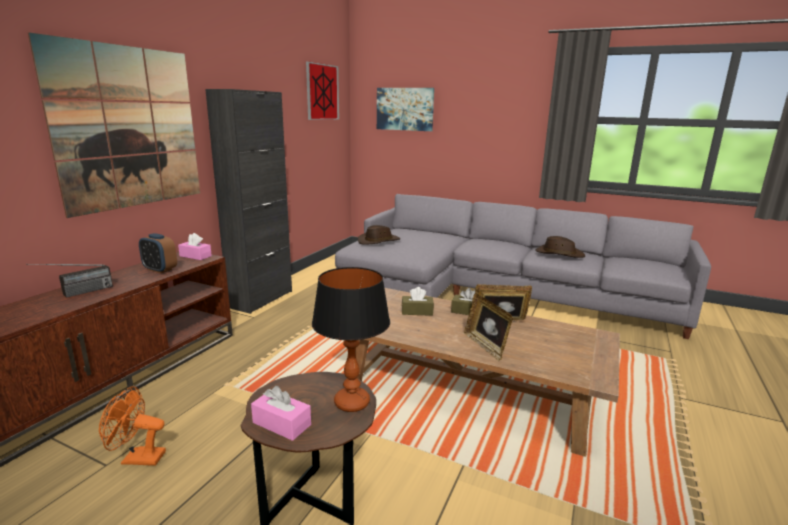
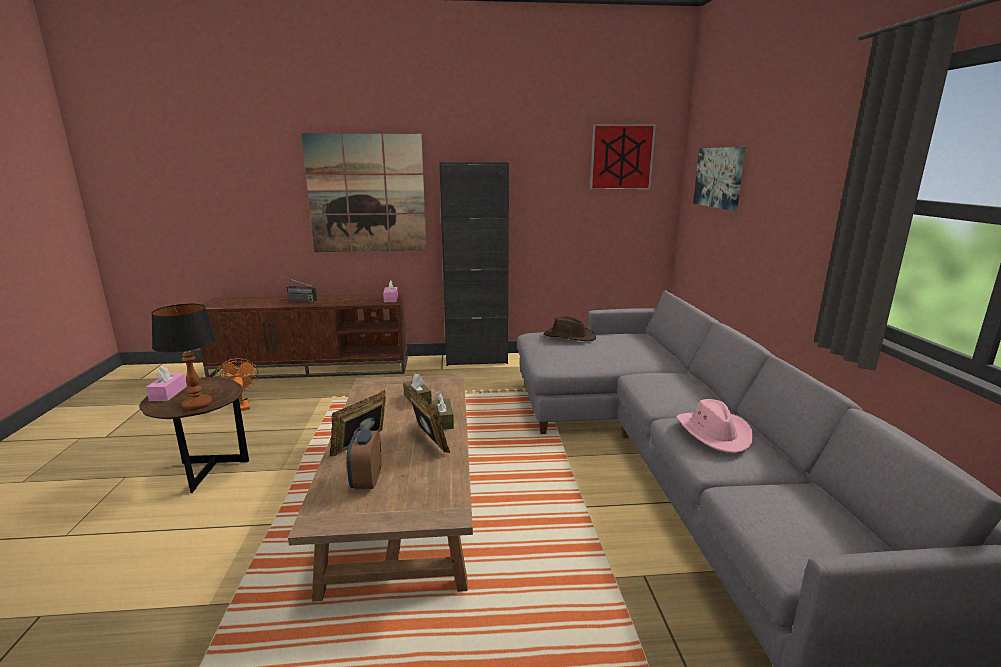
camera: 60 degrees right, 0 degrees up
alarm clock [139,233,177,273] -> alarm clock moved to [346,430,382,489]
brown hat [535,236,585,258] -> pink hat [676,399,753,453]

